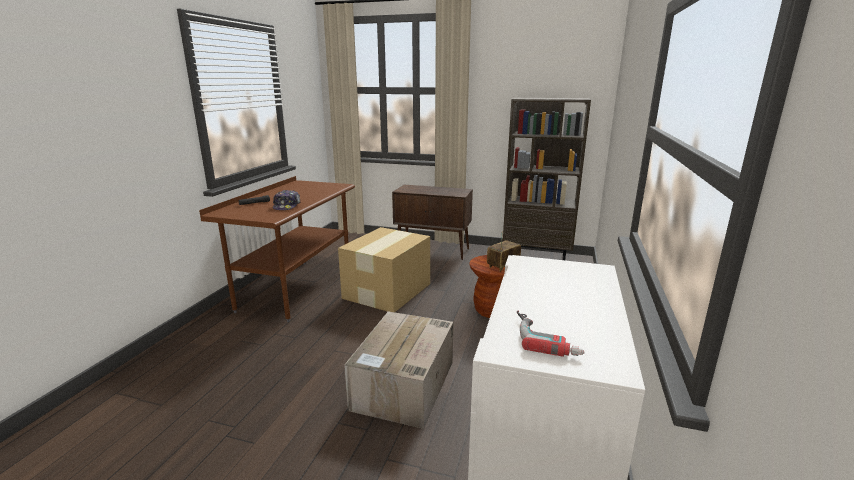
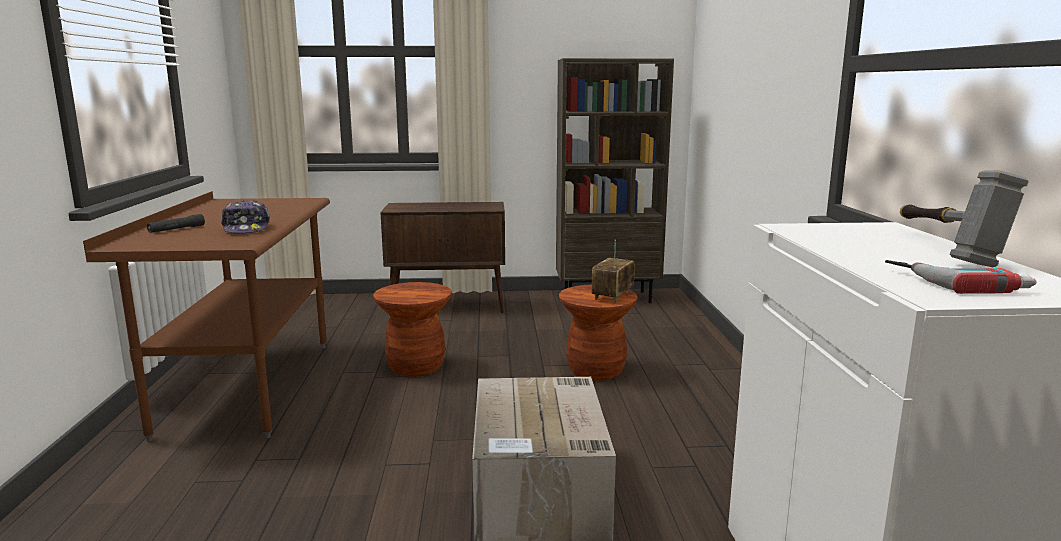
camera: 20 degrees left, 5 degrees down
cardboard box [338,227,430,312] -> brown stool [373,282,452,377]
none -> hammer [900,170,1029,267]

